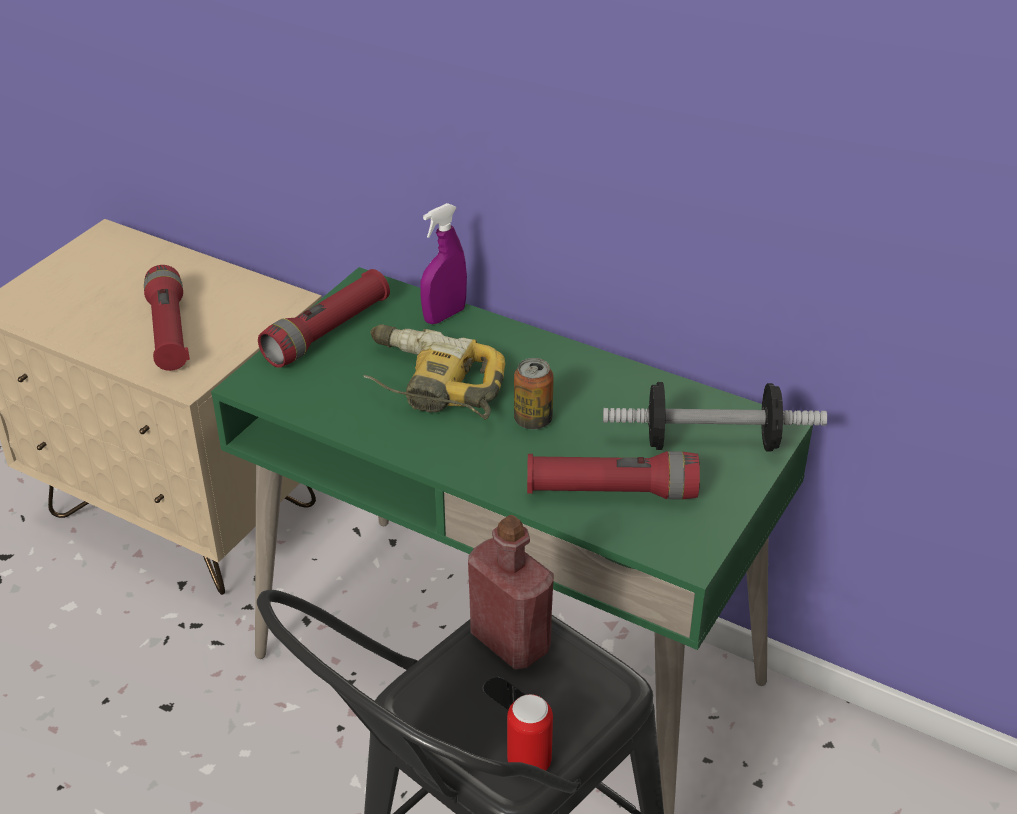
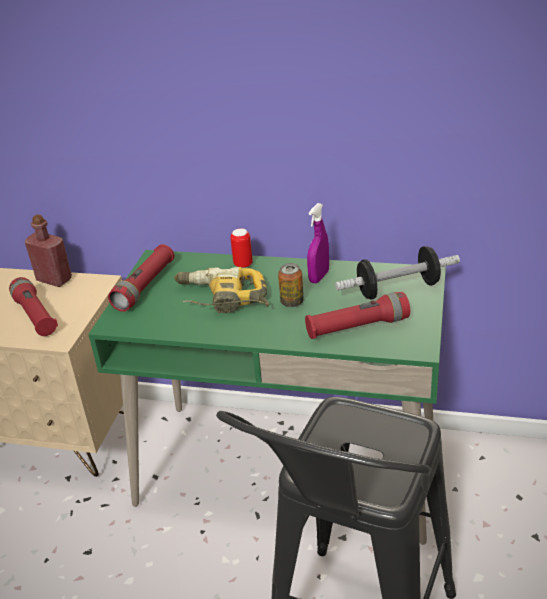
camera: 15 degrees left, 5 degrees down
purple spray bottle [420,203,467,324] -> purple spray bottle moved to [307,203,329,283]
red bottle [468,515,554,669] -> red bottle moved to [25,214,72,287]
can [507,694,553,771] -> can moved to [230,228,253,268]

